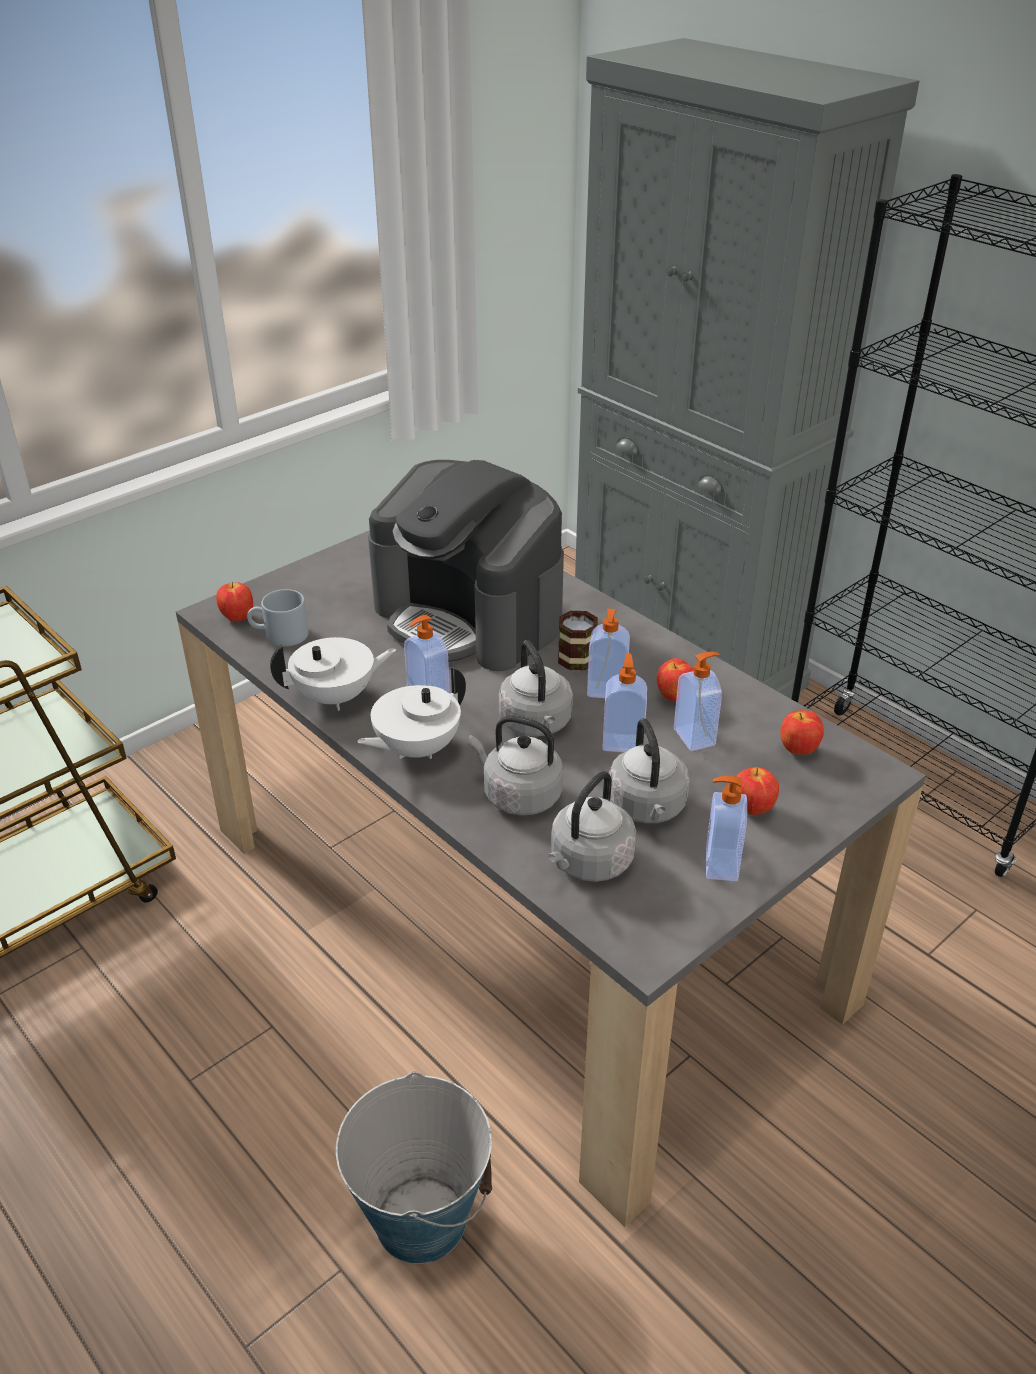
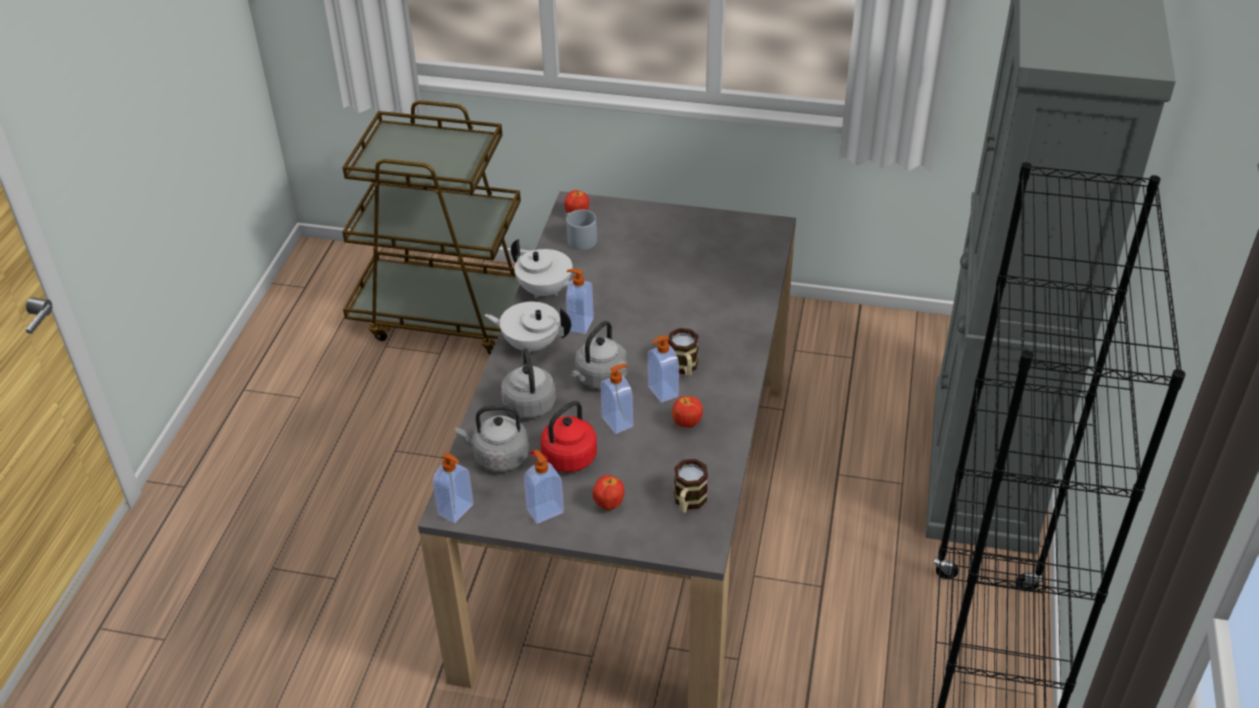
camera: 55 degrees right, 5 degrees up
bucket [336,1072,492,1264] -> none
coffee machine [368,460,564,671] -> none
grey kettle [609,718,690,823] -> red kettle [531,401,597,472]
soap dispenser [674,652,722,751] -> soap dispenser moved to [433,452,473,523]
apple [780,710,824,755] -> mug [674,459,708,514]

